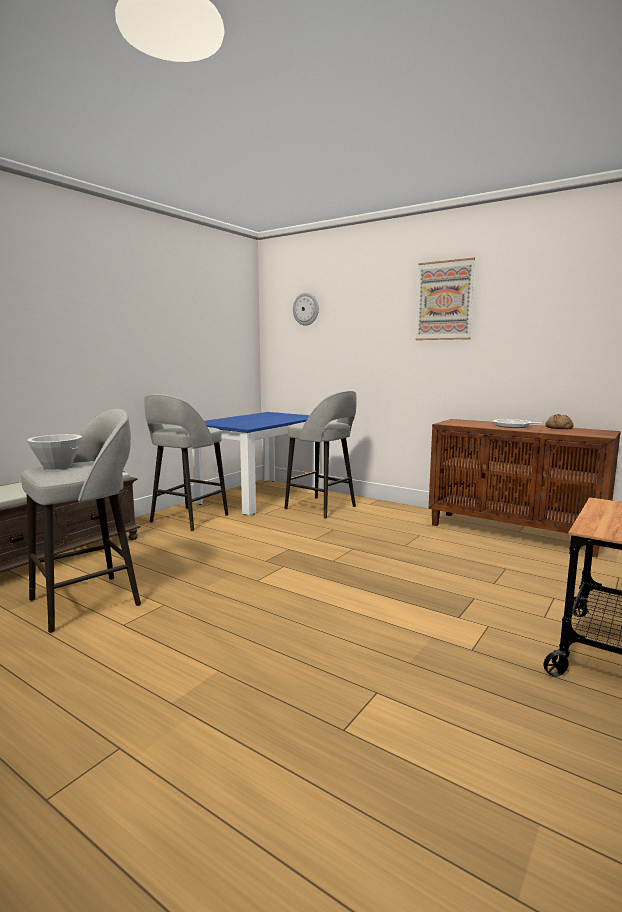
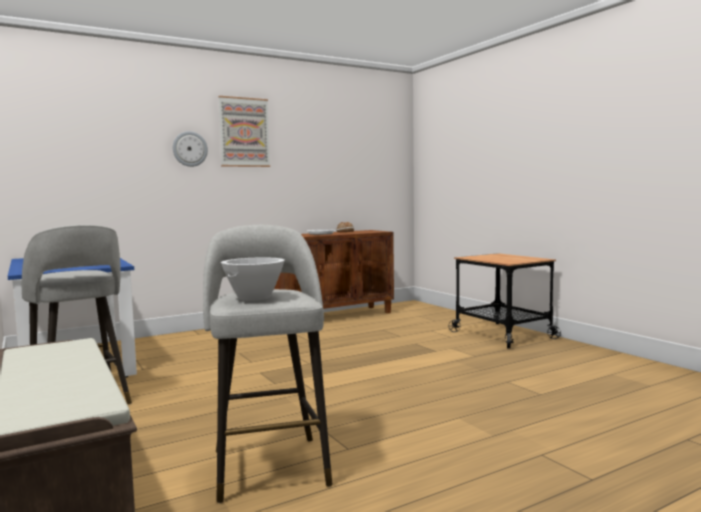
camera: 65 degrees left, 5 degrees down
grey stool [284,390,357,519] -> none
wall clock [293,293,319,325] -> wall clock moved to [173,131,208,167]

